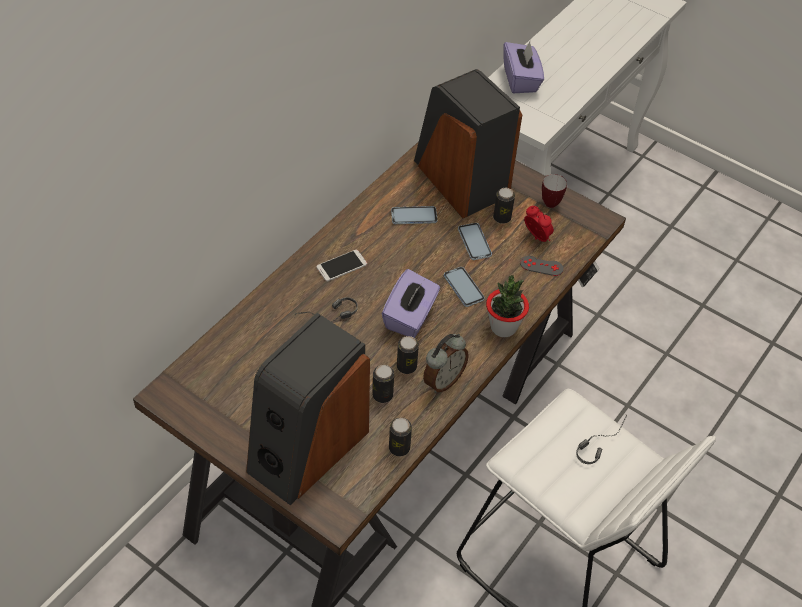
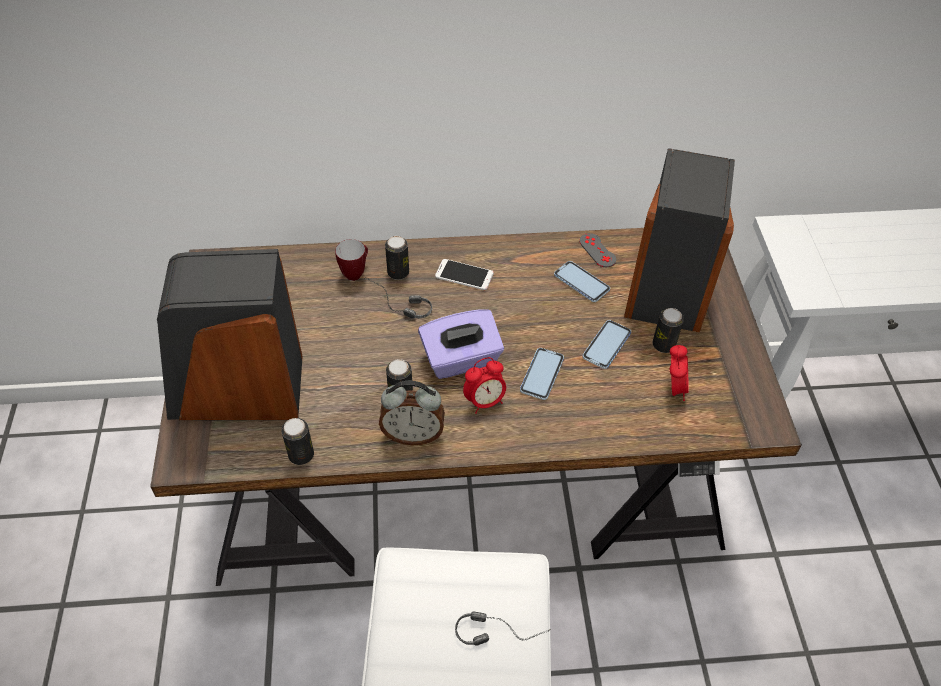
camera: 50 degrees right, 0 degrees up
can [373,365,394,403] -> can moved to [385,236,409,280]
potted plant [486,275,529,337] -> none
purple tissue box [503,41,544,93] -> none
grey game controller [520,256,564,276] -> grey game controller moved to [579,233,616,267]
mug [542,174,567,208] -> mug moved to [335,239,368,281]
none -> alarm clock [463,357,506,414]

